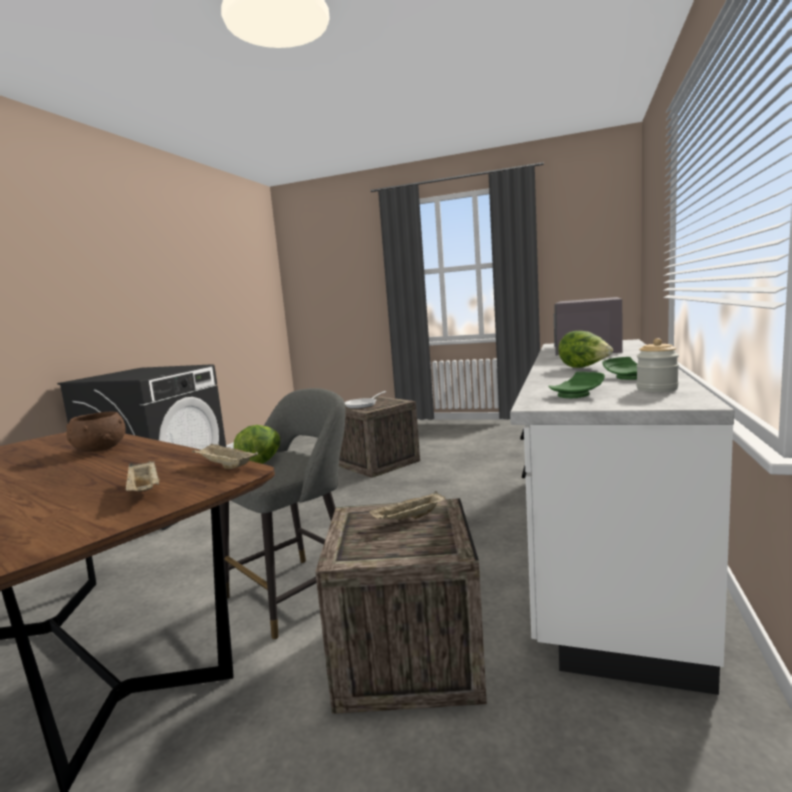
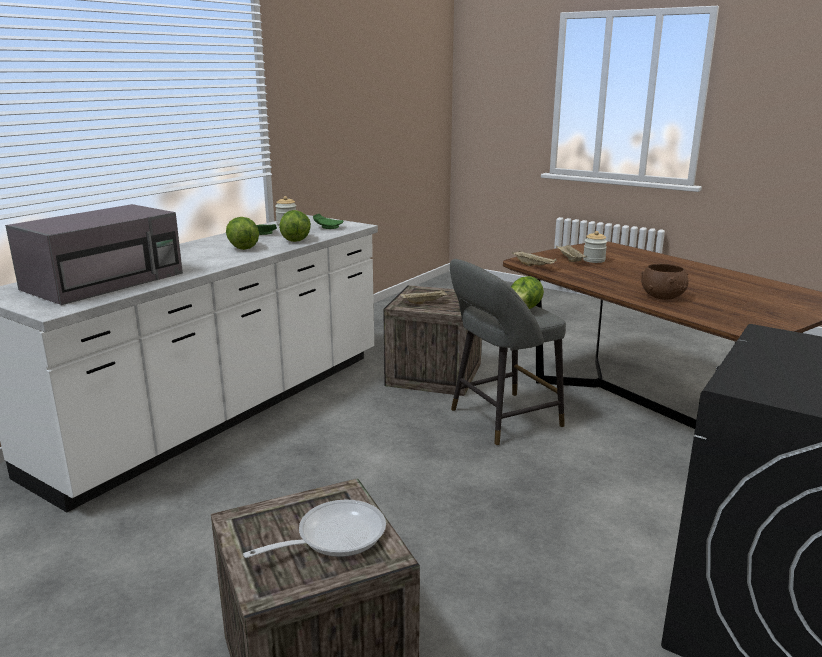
camera: 165 degrees left, 10 degrees up
none -> lettuce [279,210,311,242]
none -> jar [583,231,607,263]

